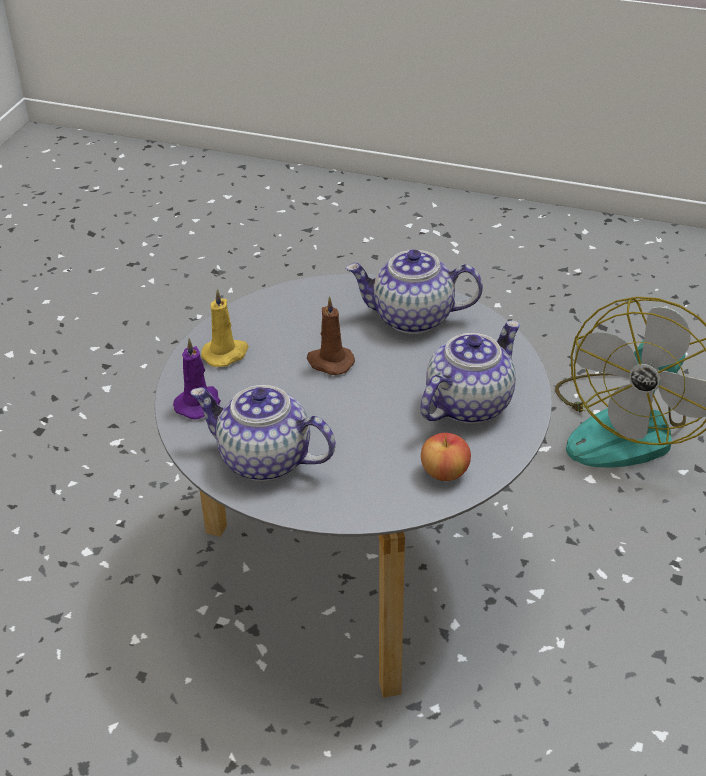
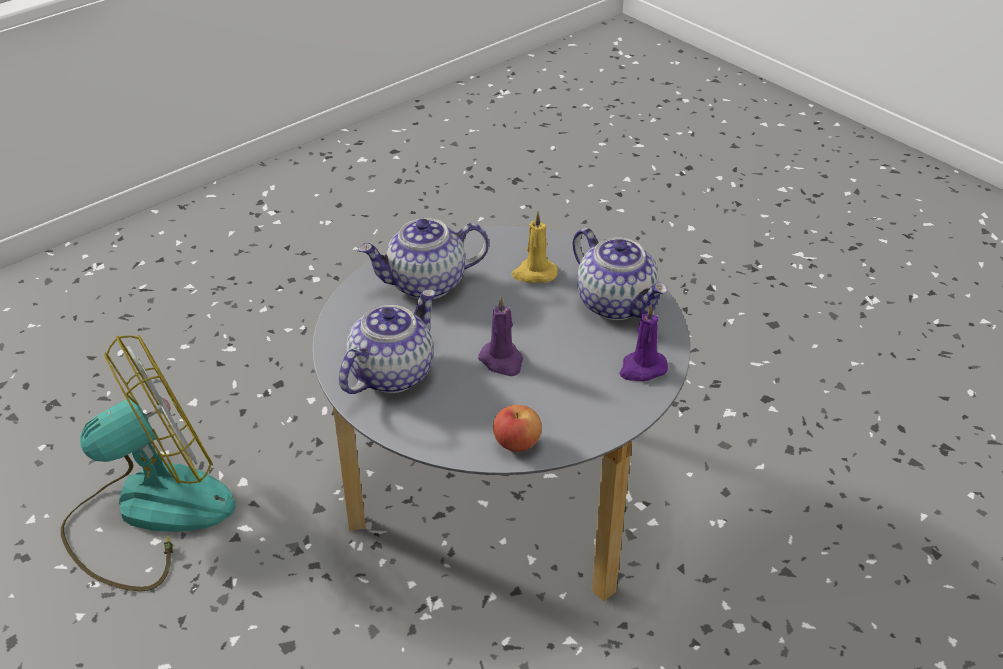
camera: 150 degrees left, 0 degrees up
yellow candle [201,289,249,367] -> yellow candle moved to [511,211,558,283]
brown candle [307,296,355,375] -> purple candle [478,296,523,376]
teapot [346,249,483,334] -> teapot turned 90 degrees counterclockwise [339,290,436,394]
apple [421,433,471,481] -> apple moved to [493,405,542,452]

